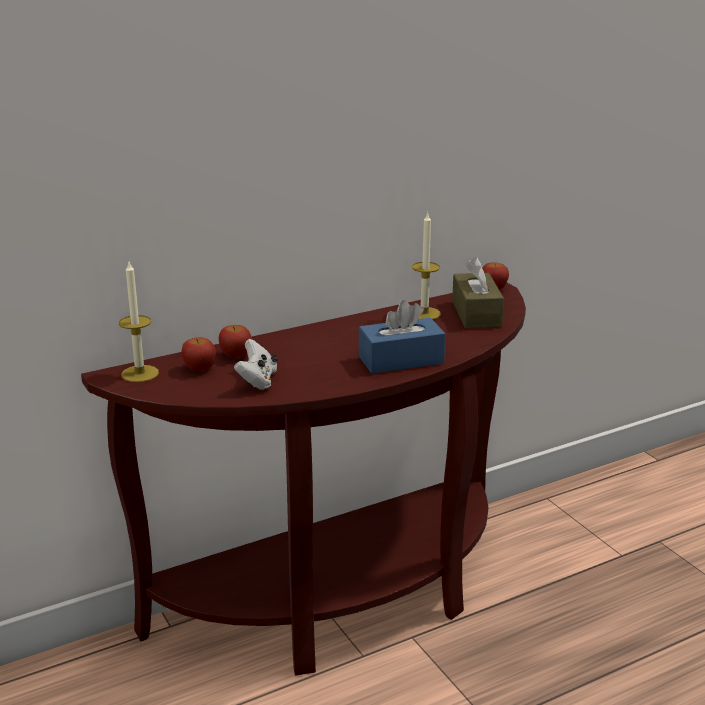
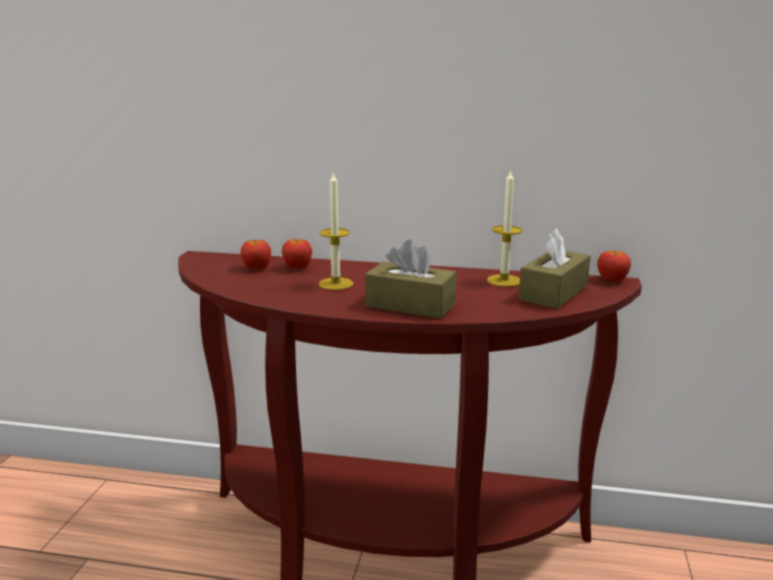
camera: 40 degrees right, 5 degrees down
candle [119,262,159,382] -> candle moved to [318,173,354,290]
white game controller [234,339,278,390] -> none
blue tissue box [359,300,445,374] -> brown tissue box [365,240,457,319]

